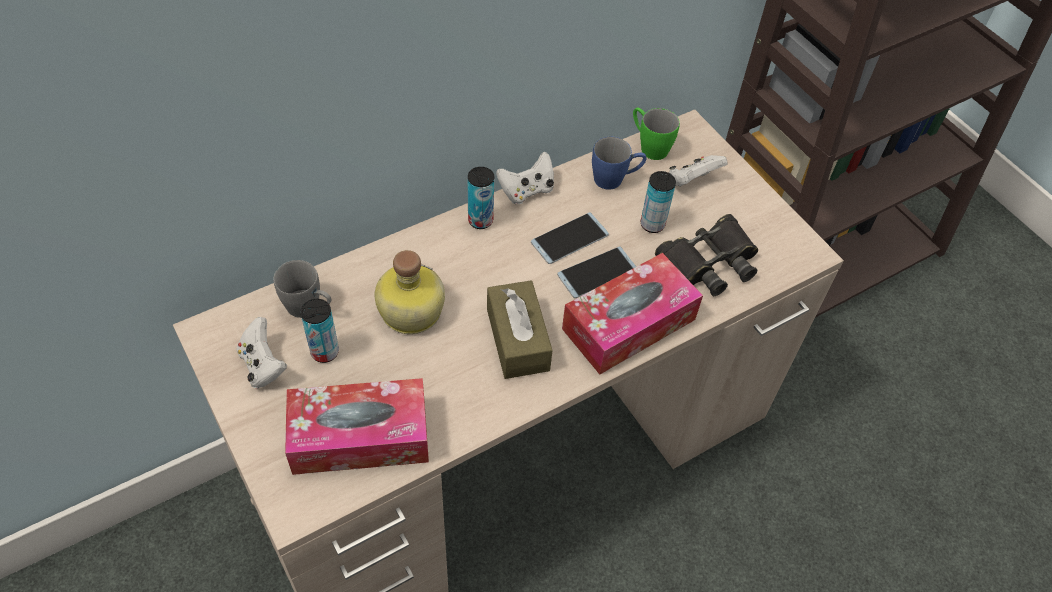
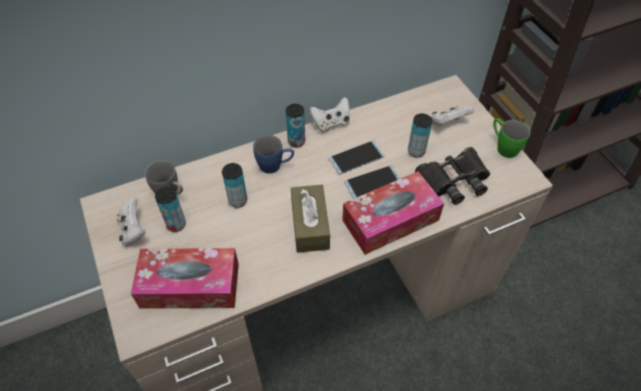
camera: 10 degrees right, 0 degrees up
bottle [374,250,445,334] -> can [222,163,247,208]
blue mug [592,136,646,190] -> blue mug moved to [253,135,294,174]
green mug [633,108,680,160] -> green mug moved to [493,118,530,158]

